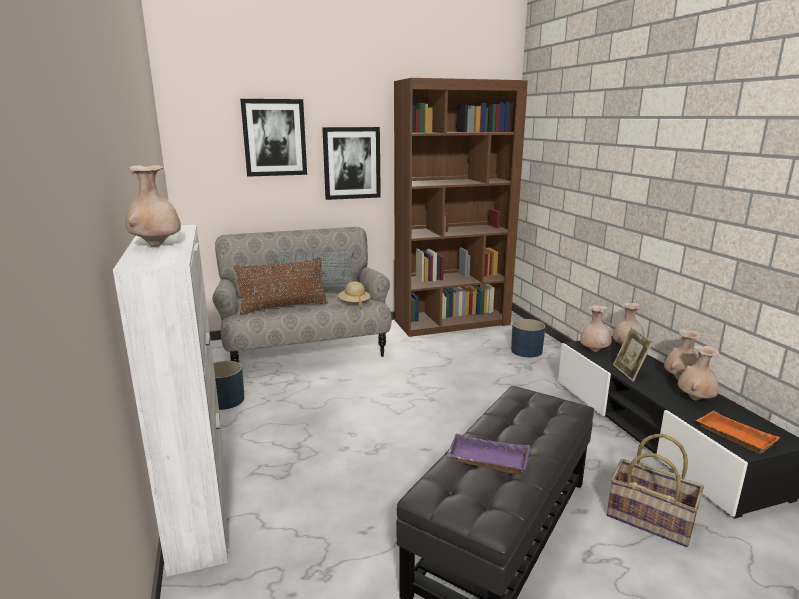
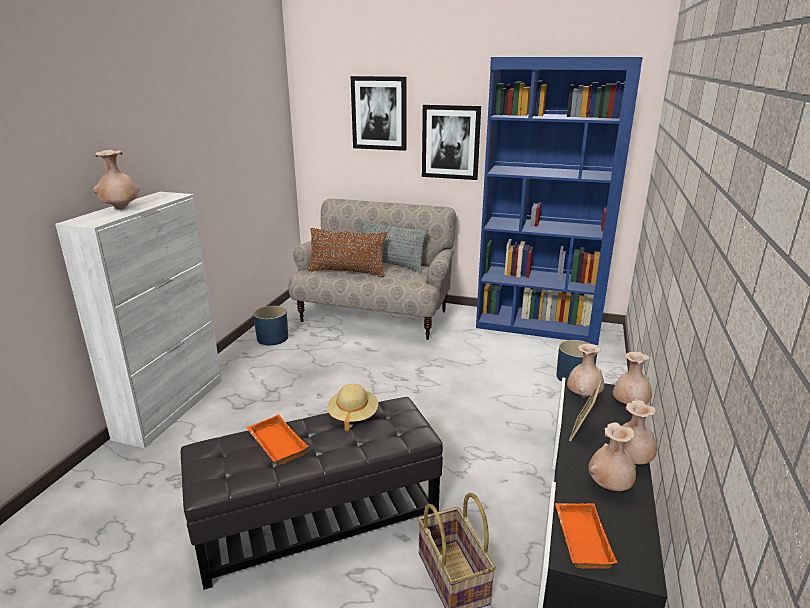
camera: 35 degrees right, 5 degrees up
beige hat [338,281,371,308] -> beige hat moved to [327,384,378,431]
brown bookcase [394,78,528,337] -> blue bookcase [476,57,643,345]
purple tray [446,434,530,475] -> orange tray [246,415,309,466]

